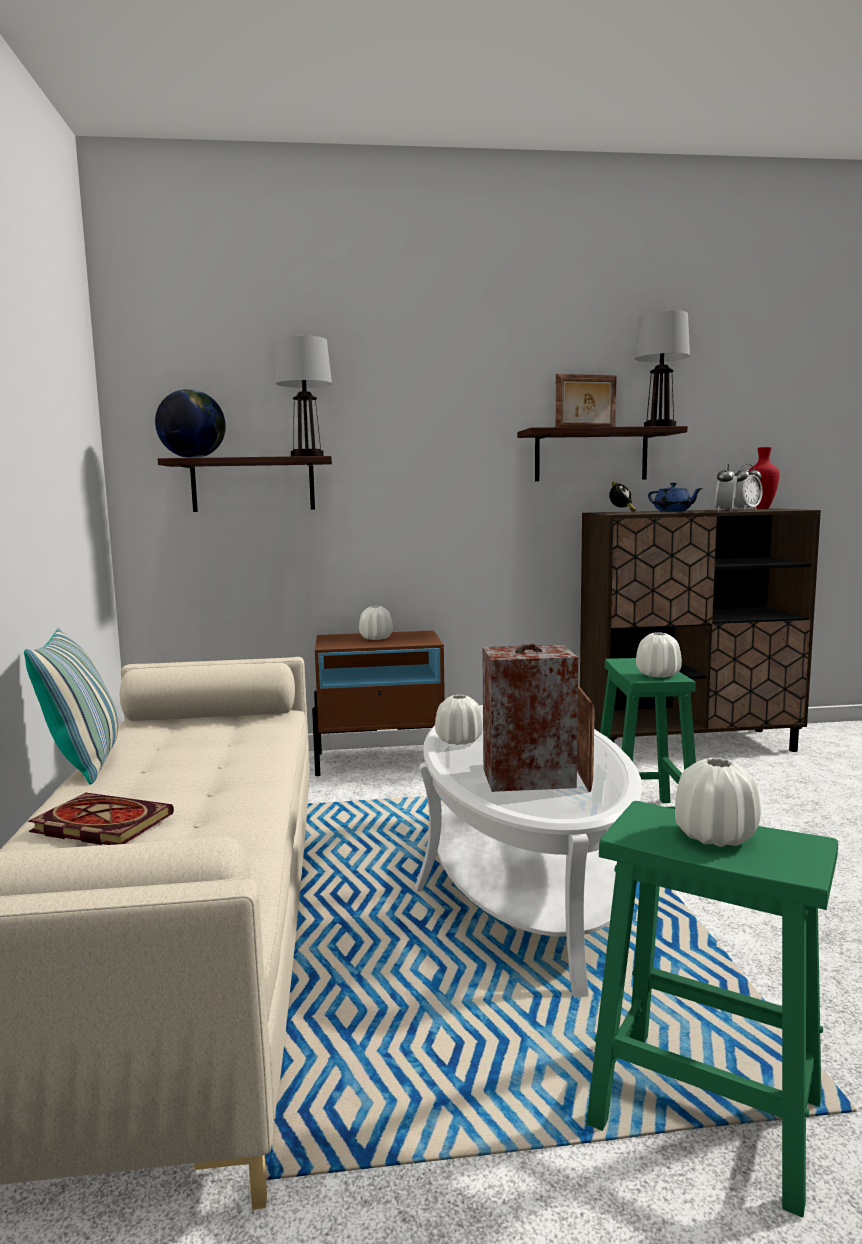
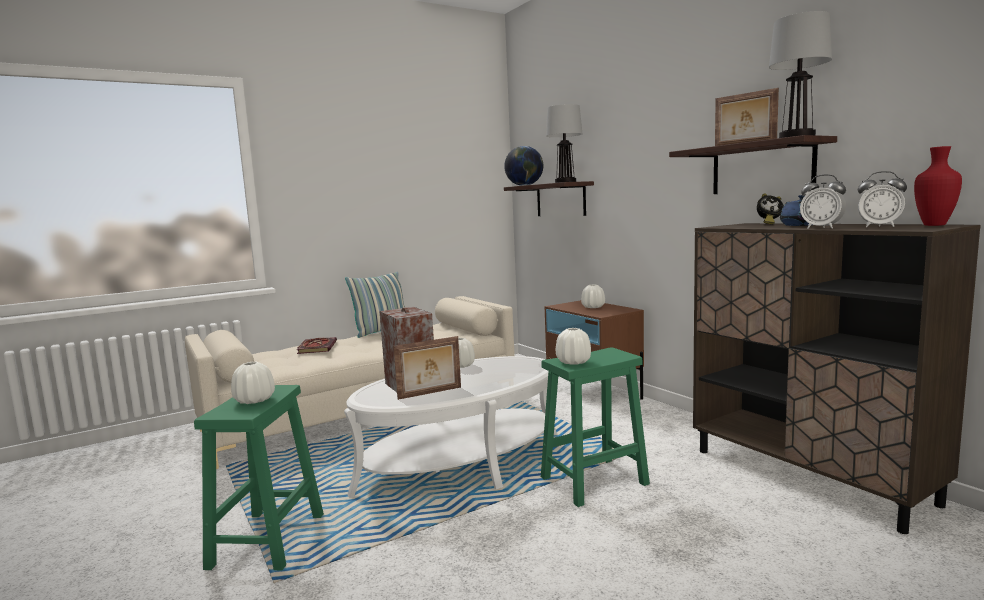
camera: 65 degrees right, 0 degrees up
alarm clock [715,463,737,512] -> alarm clock turned 135 degrees counterclockwise [800,174,846,229]

